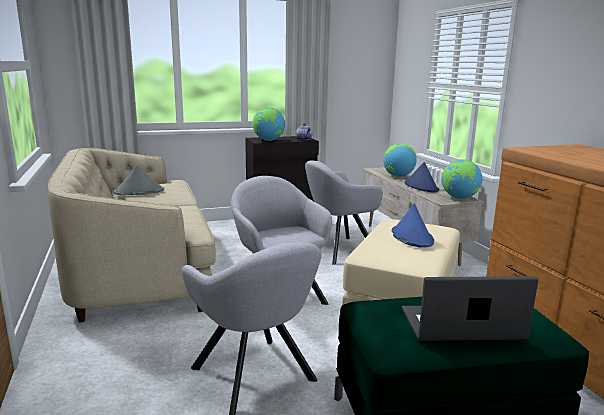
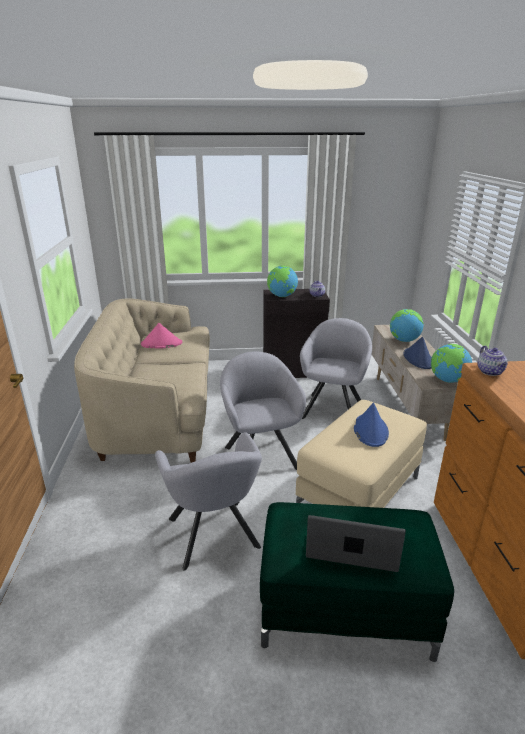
camera: 15 degrees right, 10 degrees up
grey hat [114,166,164,195] -> pink hat [141,323,182,349]
grey armchair [305,161,383,265] -> grey armchair turned 120 degrees clockwise [300,318,372,419]
none -> teapot [477,346,508,376]

